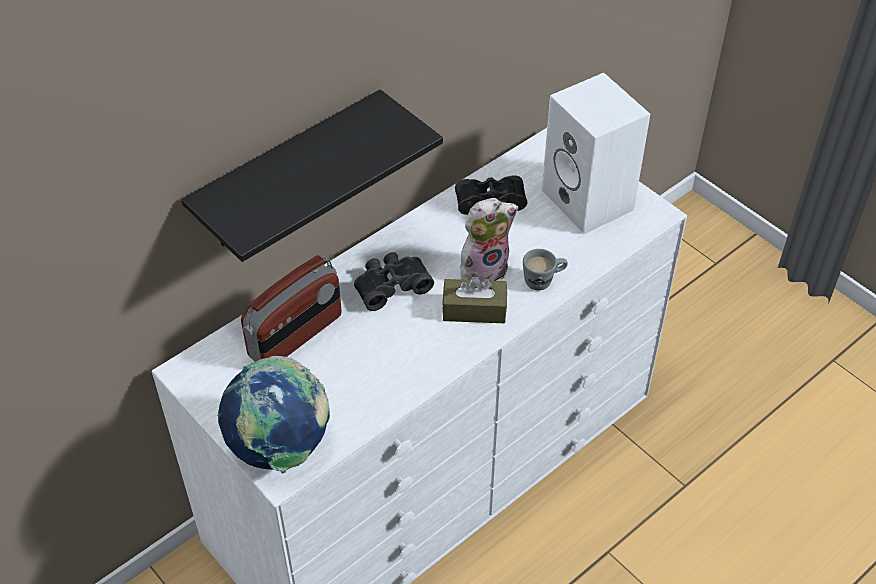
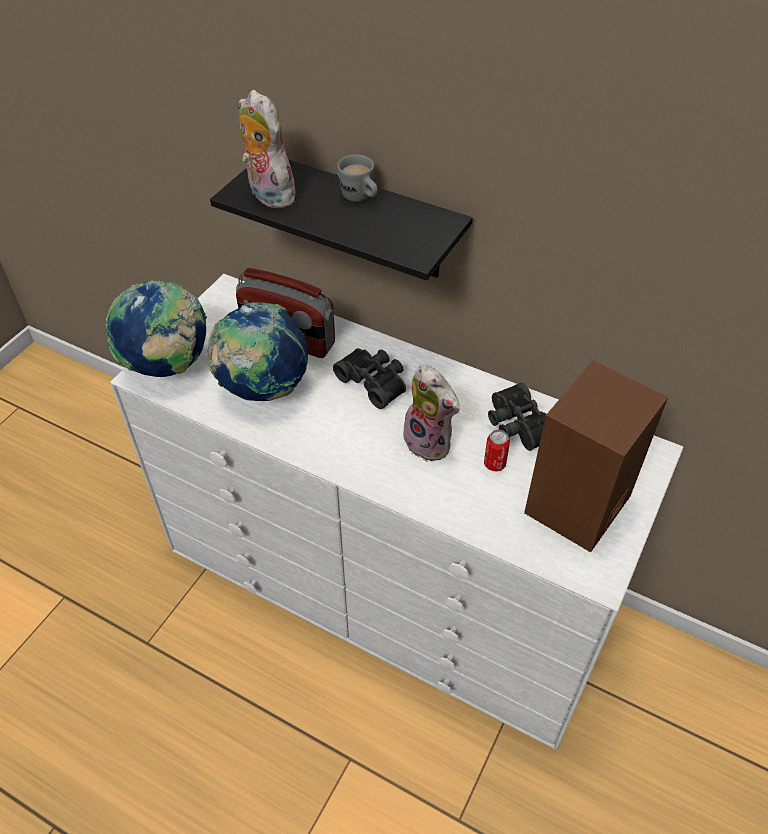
camera: 70 degrees right, 0 degrees up
brown tissue box [442,276,507,323] -> none
grey mug [523,249,568,291] -> grey mug moved to [337,155,378,202]
white speaker [542,73,650,235] -> brown speaker [524,361,668,552]
none -> globe [207,302,308,401]
none -> plush toy [238,90,296,209]
none -> can [484,430,510,471]

